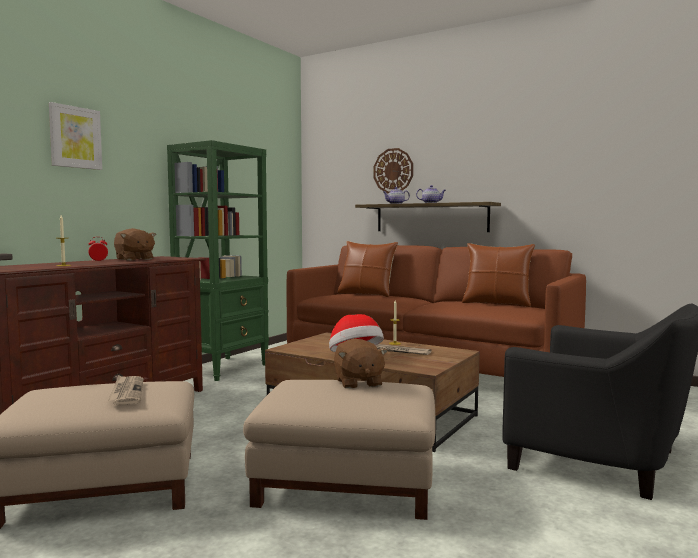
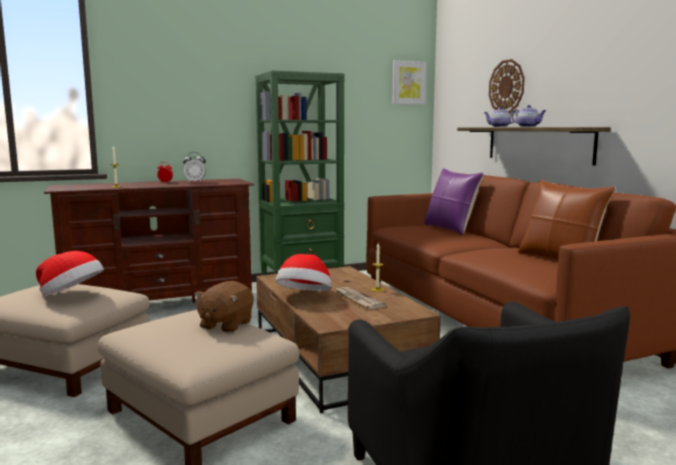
camera: 35 degrees right, 5 degrees up
picture [49,102,102,170] -> picture moved to [392,60,426,105]
newspaper [108,375,143,405] -> hat [36,251,104,297]
brown plush toy [114,228,156,261] -> alarm clock [183,152,206,182]
brown pillow [337,241,398,297] -> purple pillow [424,168,483,235]

